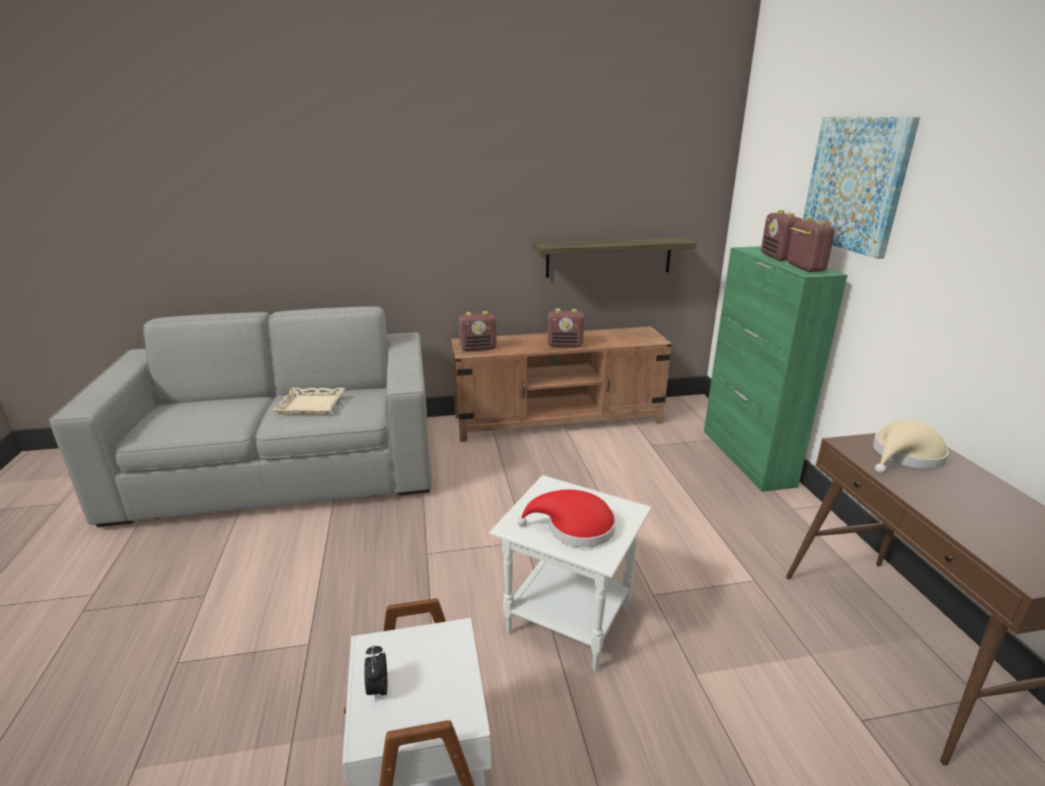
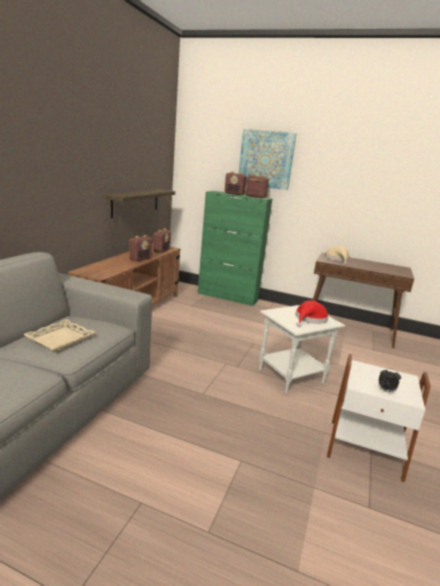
camera: 60 degrees left, 5 degrees down
radio [459,311,497,351] -> radio moved to [153,228,171,253]

